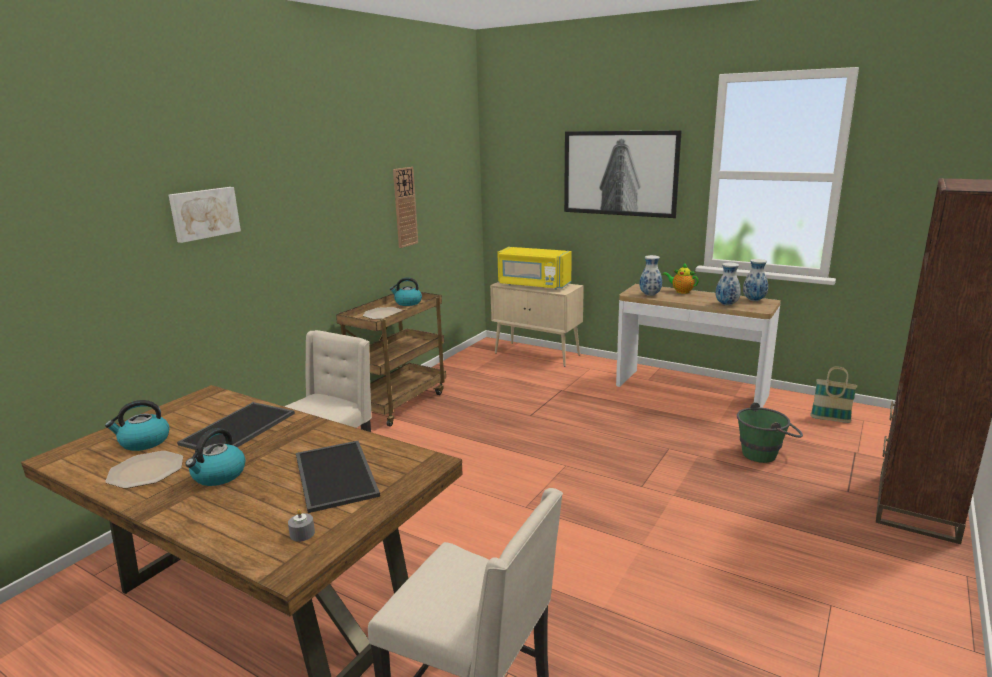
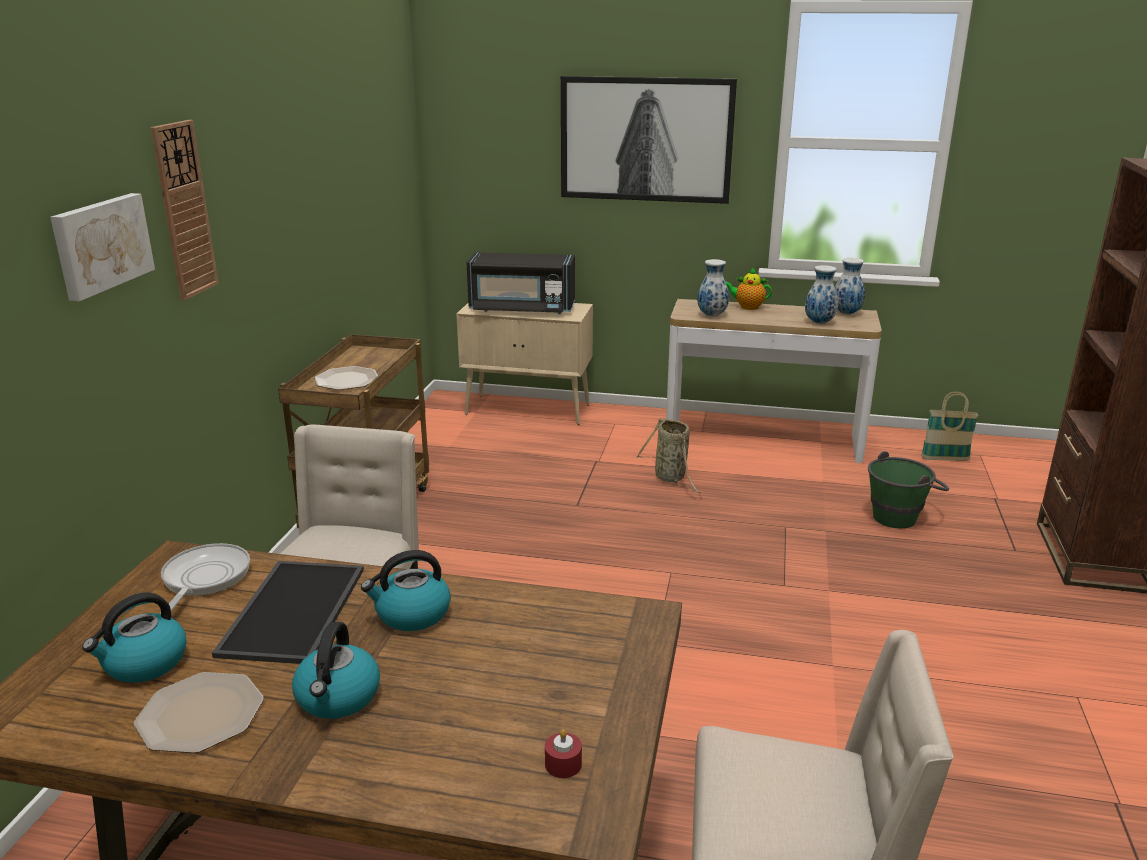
camera: 20 degrees left, 5 degrees up
grey candle [288,509,315,542] -> red candle [545,729,582,778]
tray [296,441,380,513] -> none
kettle [390,277,422,306] -> kettle moved to [361,550,451,631]
wall clock [393,167,418,248] -> wall clock moved to [151,120,219,300]
yellow microwave [497,247,572,290] -> black microwave [467,252,575,314]
none -> frying pan [160,543,250,614]
none -> basket [636,418,700,493]

